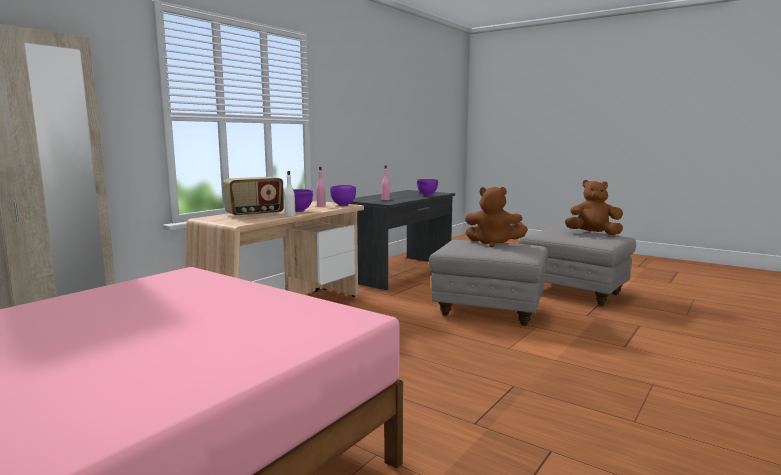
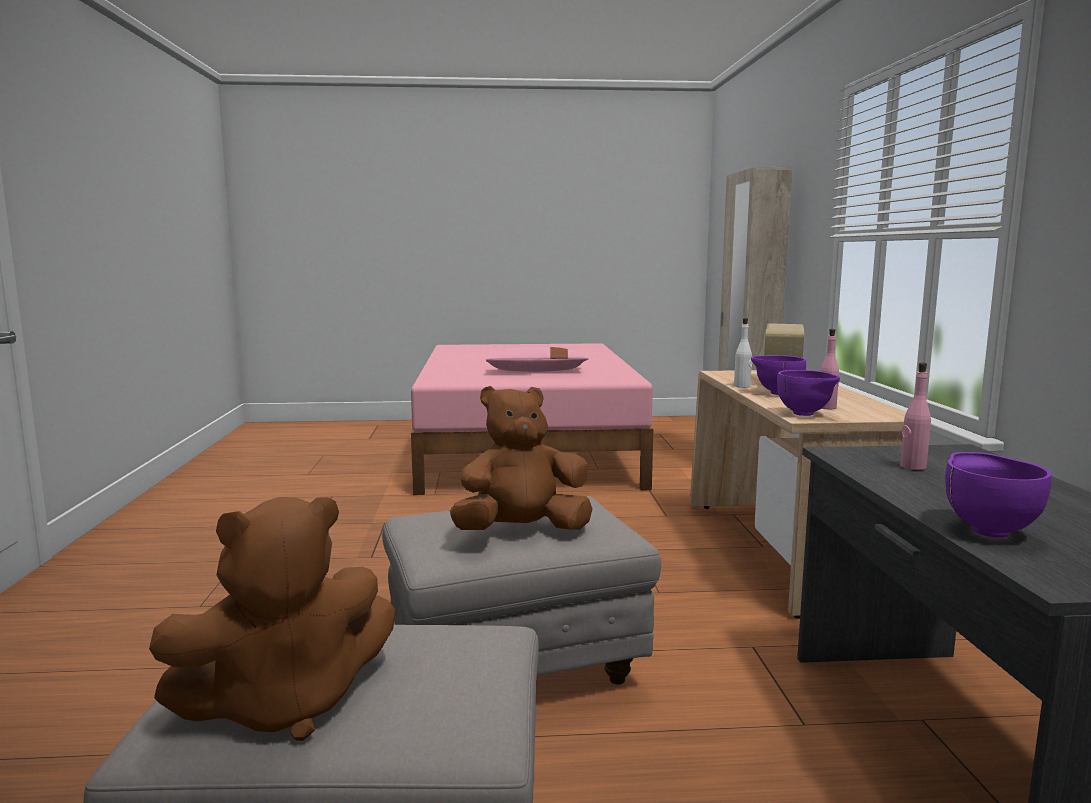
camera: 140 degrees right, 0 degrees up
none -> pink pillow [486,347,589,372]

